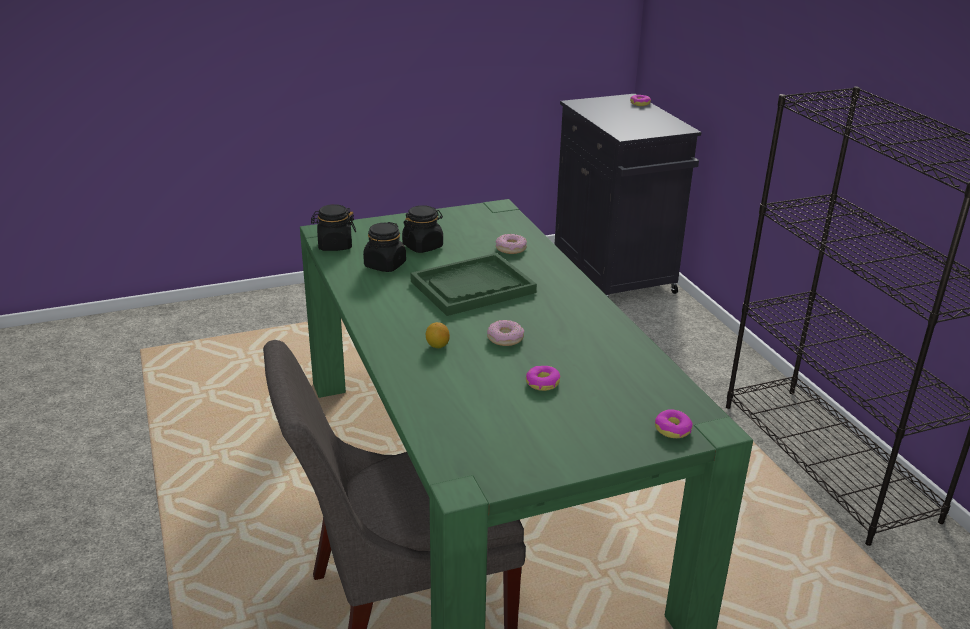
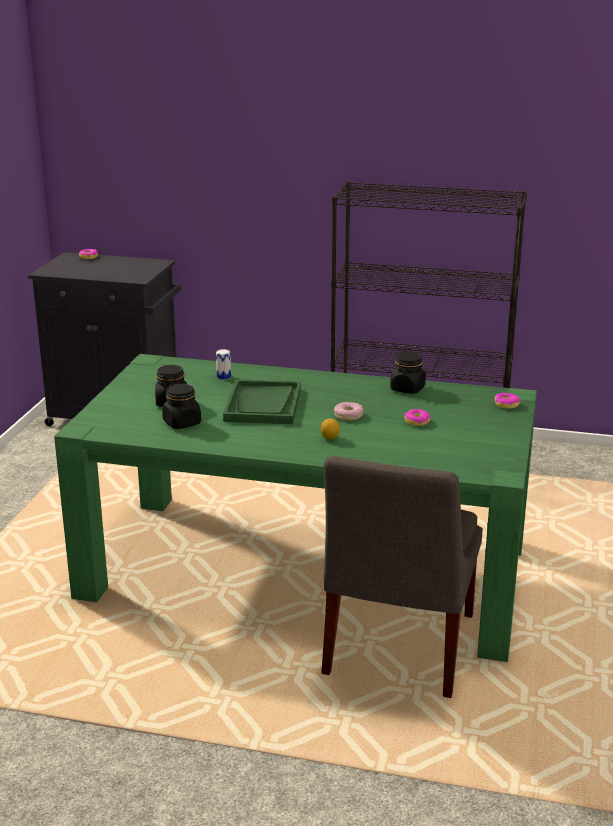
camera: 55 degrees left, 5 degrees down
black jar [311,204,356,251] -> black jar moved to [390,352,426,394]
donut [496,234,527,254] -> can [216,349,231,380]

